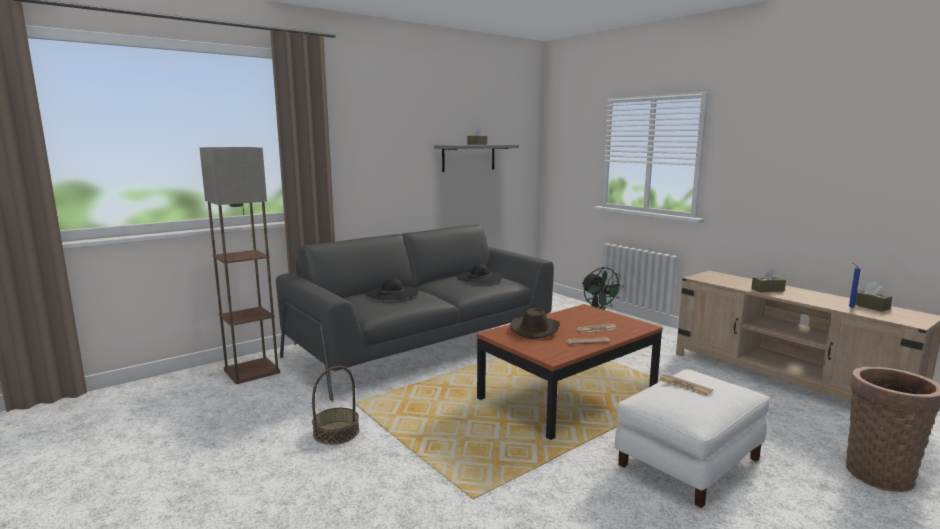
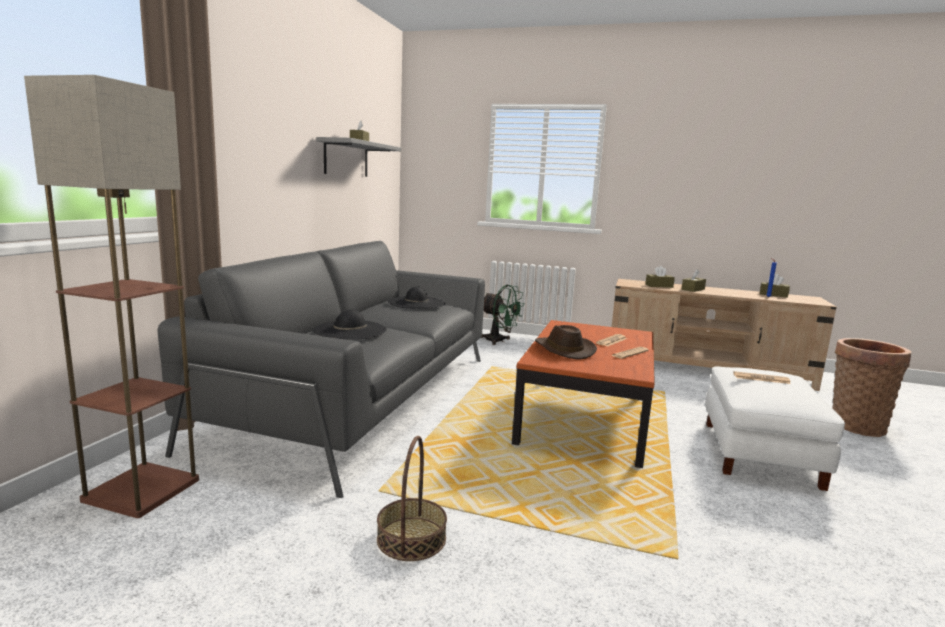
camera: 35 degrees left, 0 degrees up
none -> brown tissue box [645,266,675,288]

